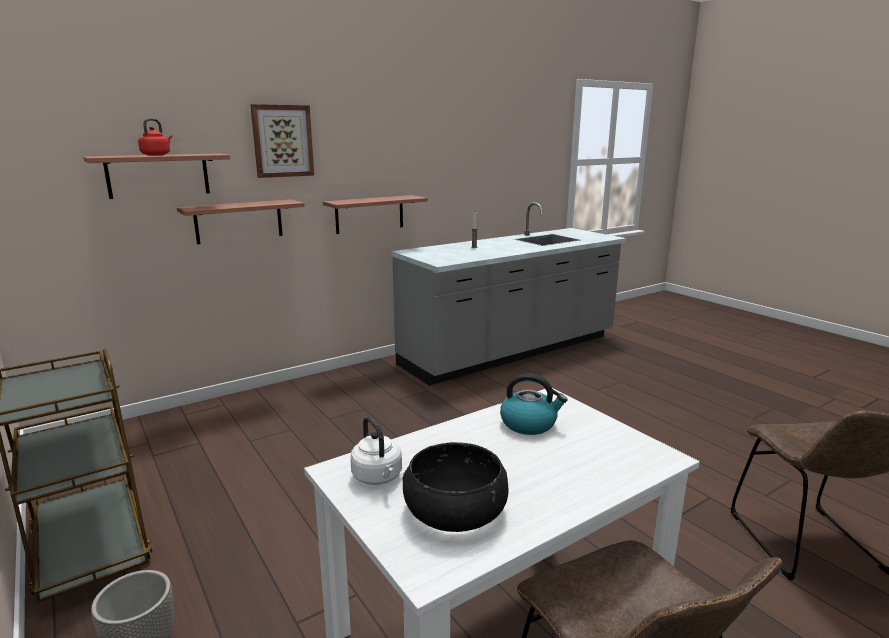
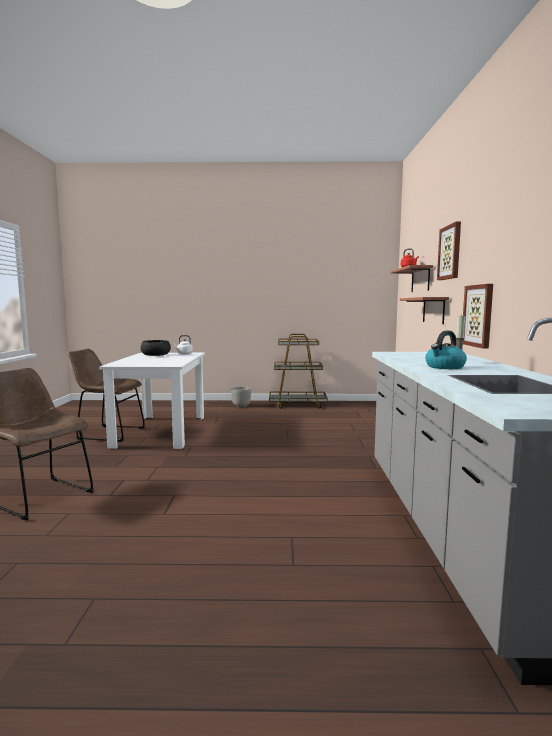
camera: 125 degrees right, 10 degrees down
shelf [323,195,428,234] -> picture [463,284,493,349]
kettle [500,373,567,435] -> kettle moved to [425,331,467,369]

